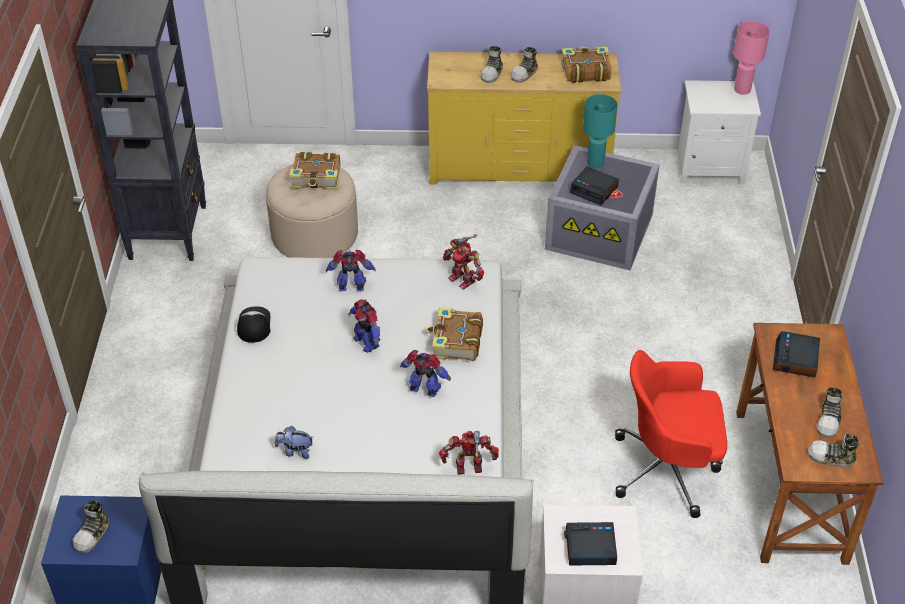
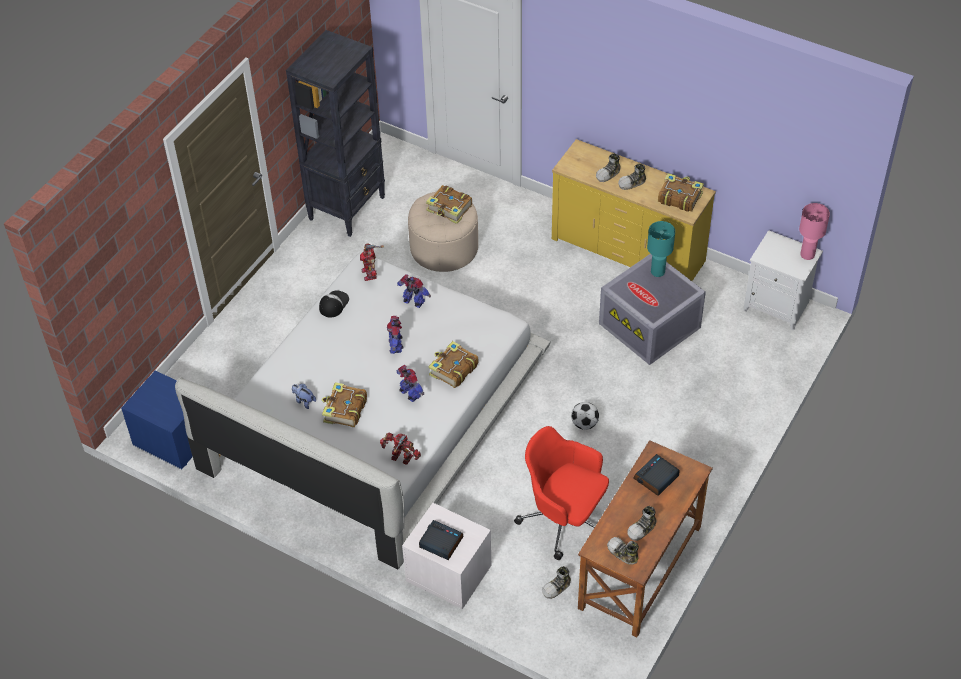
camera: 30 degrees right, 5 degrees up
shoe [73,501,109,553] -> shoe moved to [542,566,571,599]
toy robot [443,234,484,290] -> toy robot moved to [360,243,384,281]
alarm clock [570,166,619,205] -> none
none -> book [322,382,367,427]
none -> football [571,402,599,430]

